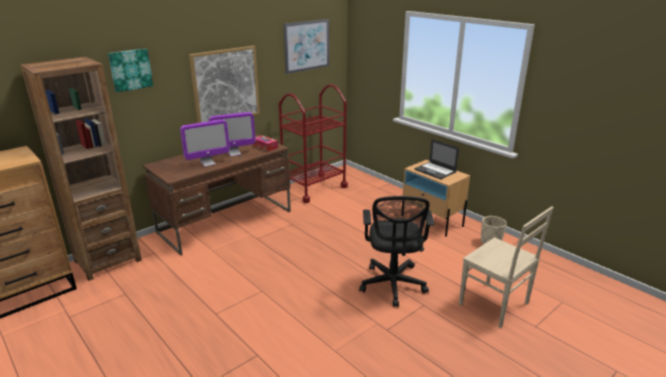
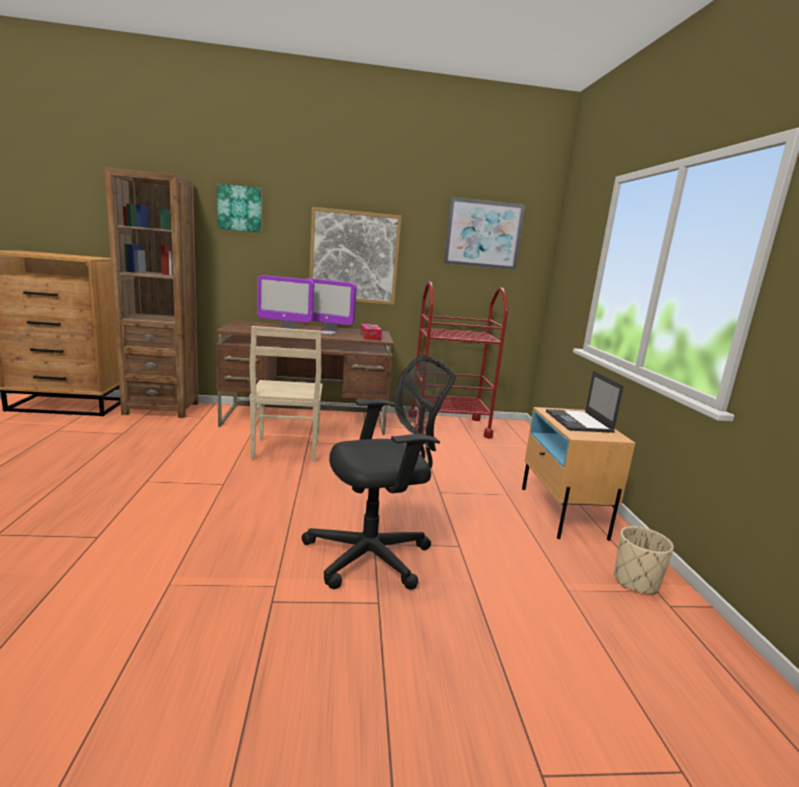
camera: 35 degrees right, 10 degrees down
black office chair [359,196,434,307] -> black office chair turned 150 degrees counterclockwise [302,355,456,590]
beige chair [459,206,554,328] -> beige chair moved to [249,326,323,462]

